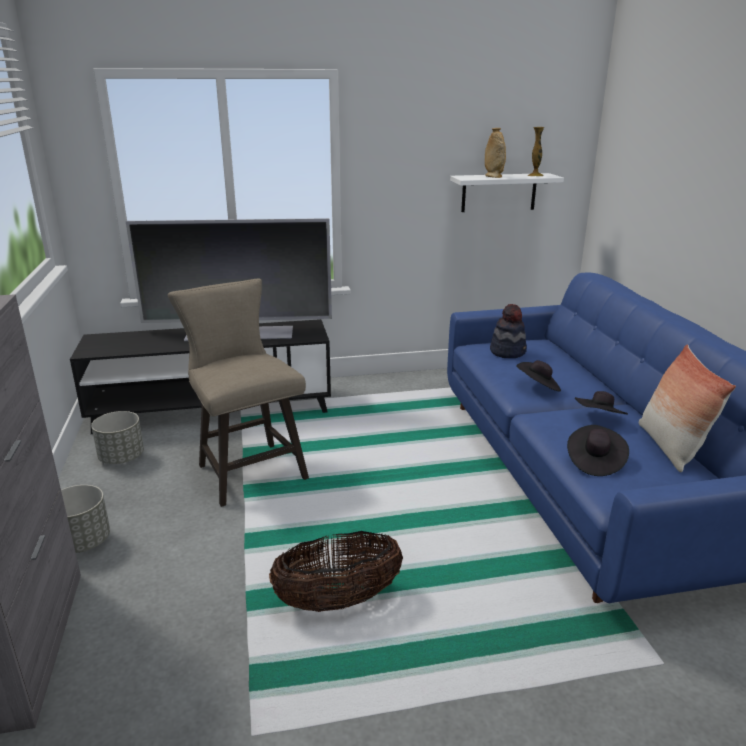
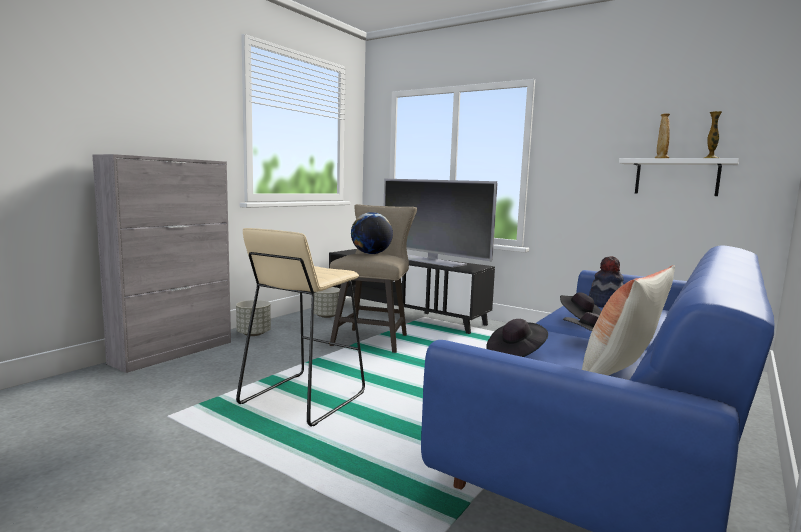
camera: 45 degrees right, 15 degrees down
basket [269,531,403,612] -> beige stool [236,228,365,426]
none -> globe [351,212,393,254]

